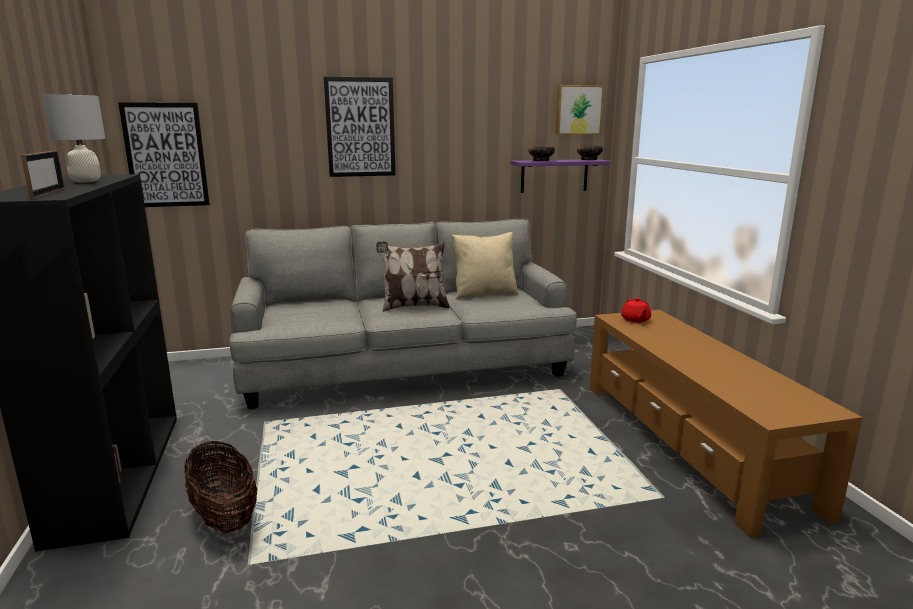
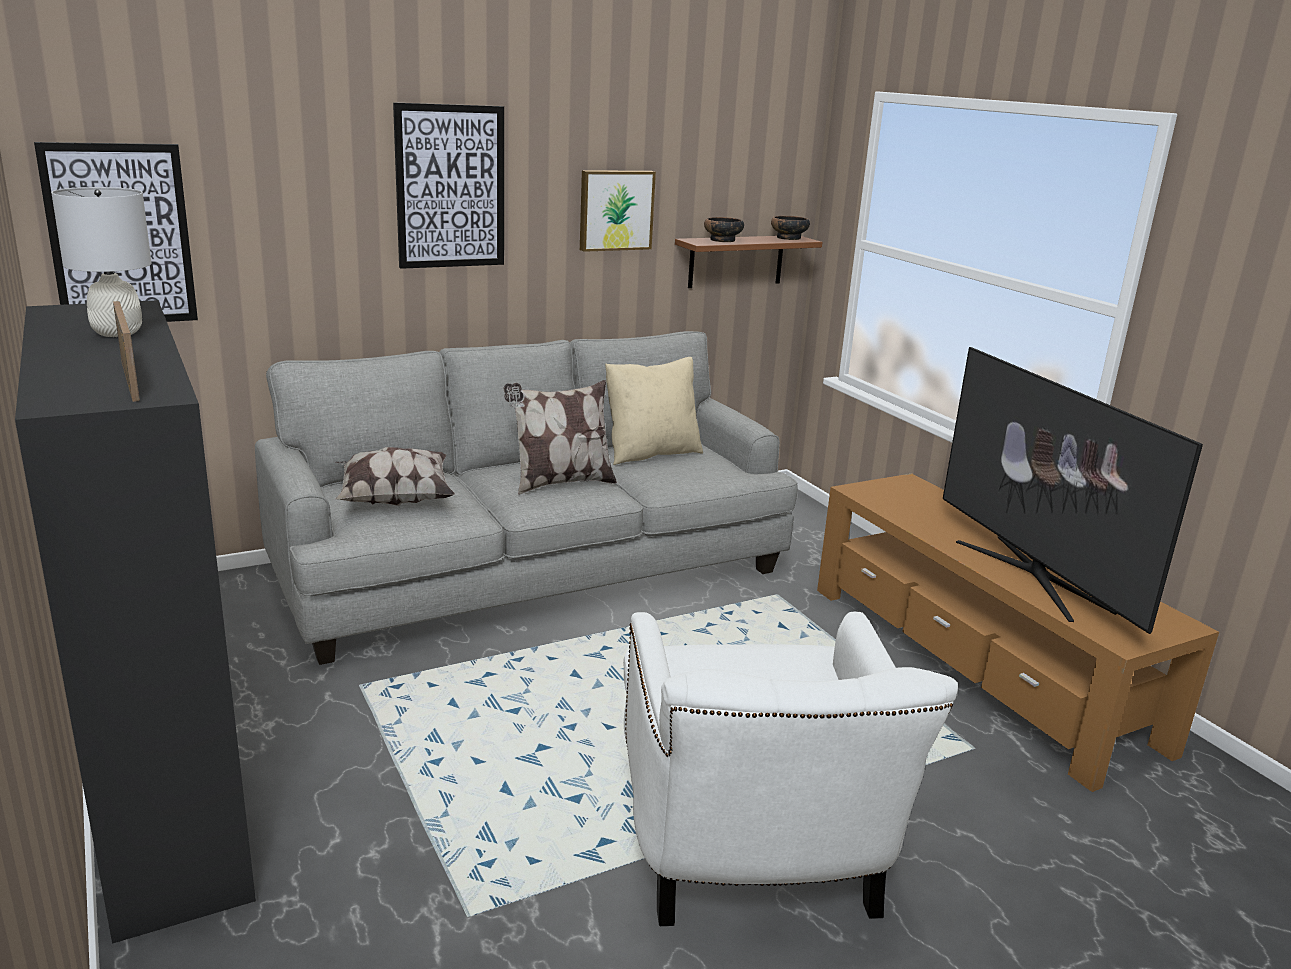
camera: 15 degrees left, 5 degrees up
basket [184,441,257,534] -> none
purple shelf [510,159,611,193] -> brown shelf [675,236,822,288]
picture [556,85,604,135] -> picture moved to [580,170,656,252]
red teapot [621,298,651,323] -> none
none -> pillow [335,447,455,506]
none -> white armchair [623,612,958,926]
none -> television [943,347,1203,634]

